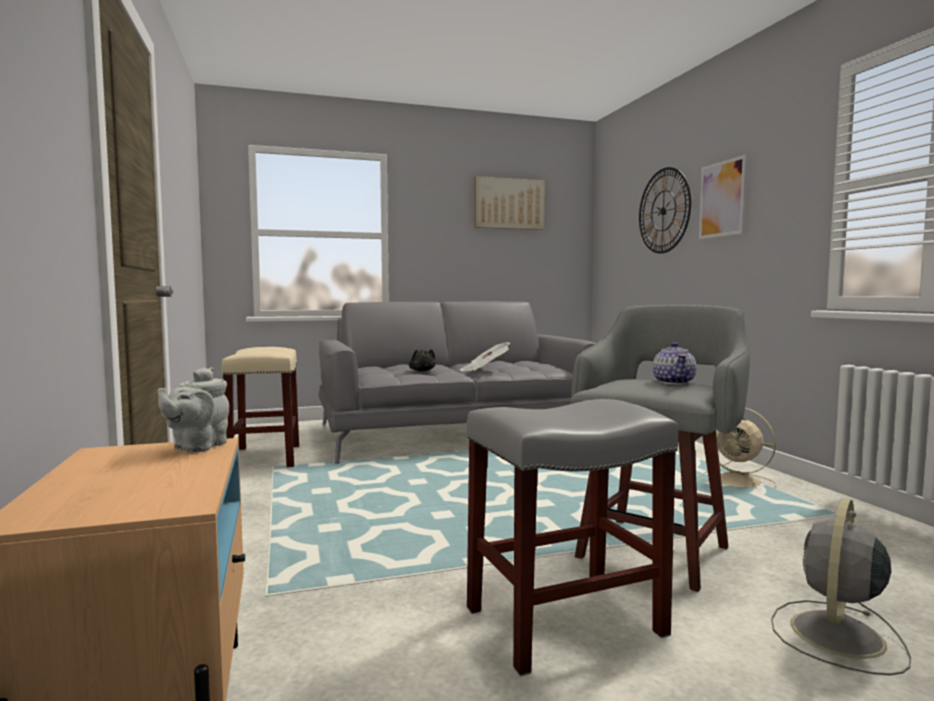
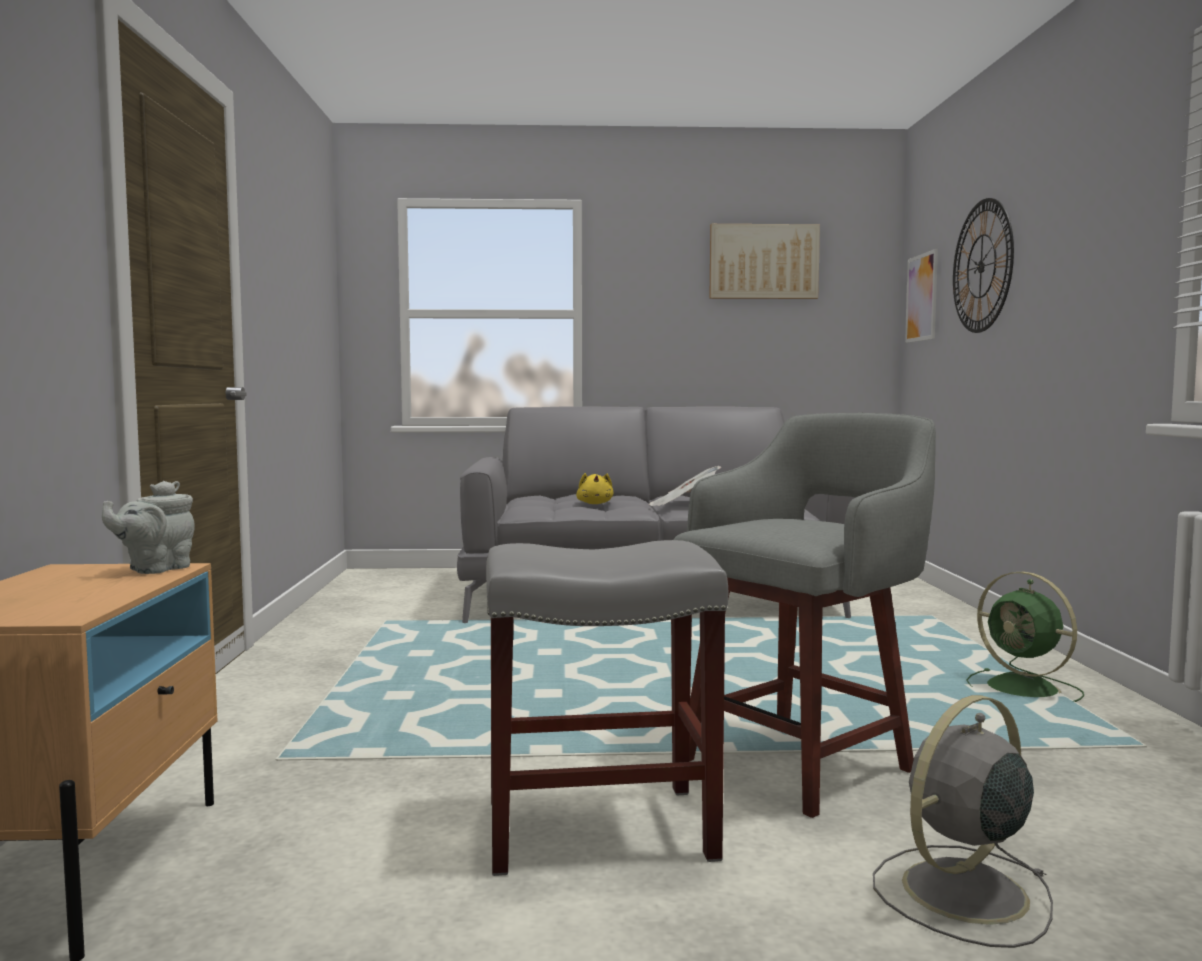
camera: 15 degrees right, 0 degrees up
beige stool [221,347,299,467] -> none
black plush toy [409,349,436,372] -> yellow plush toy [576,473,614,504]
teapot [653,342,696,384] -> none
picture [699,155,747,239] -> picture moved to [905,249,938,343]
beige fan [702,408,776,488] -> green fan [966,572,1084,702]

